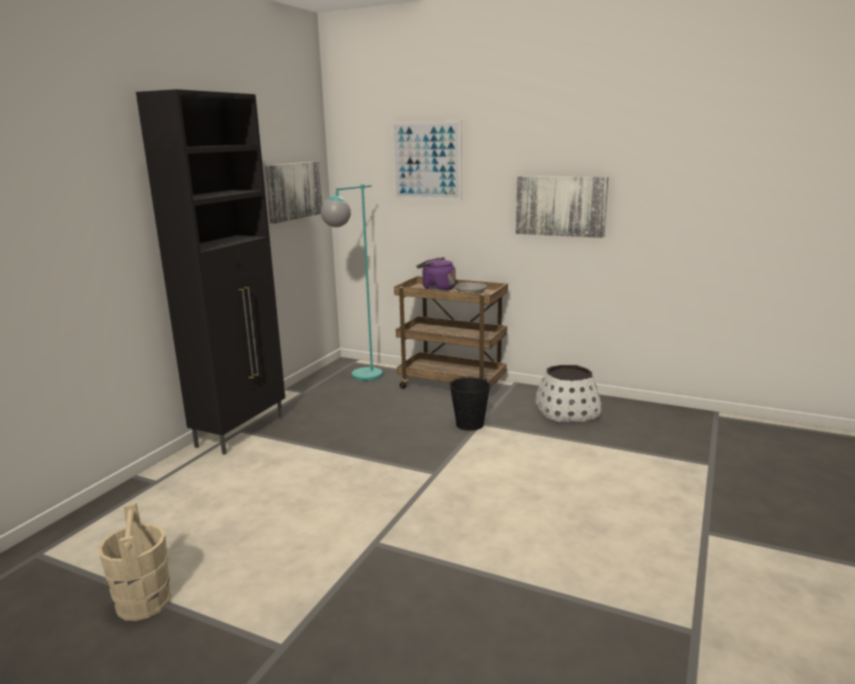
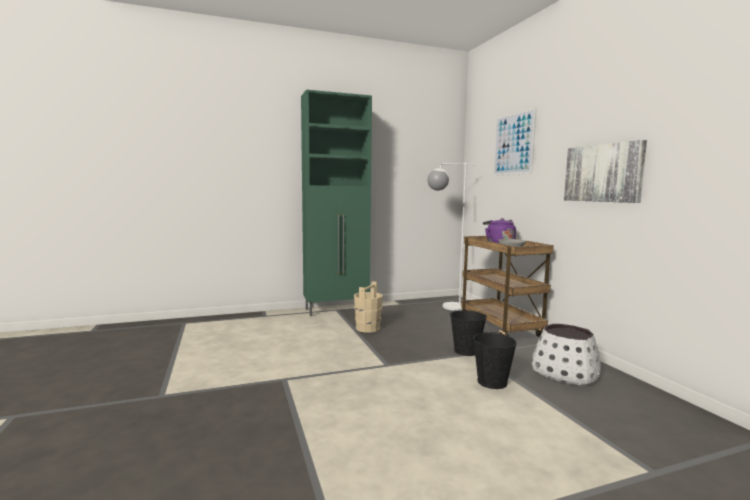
camera: 45 degrees right, 10 degrees down
beige bucket [98,503,171,621] -> beige bucket moved to [354,281,383,333]
black cabinet [136,89,285,455] -> green cabinet [301,90,372,316]
picture [265,161,323,224] -> none
turquoise floor lamp [321,184,383,381] -> white floor lamp [427,163,475,311]
none -> black bucket [473,332,517,389]

